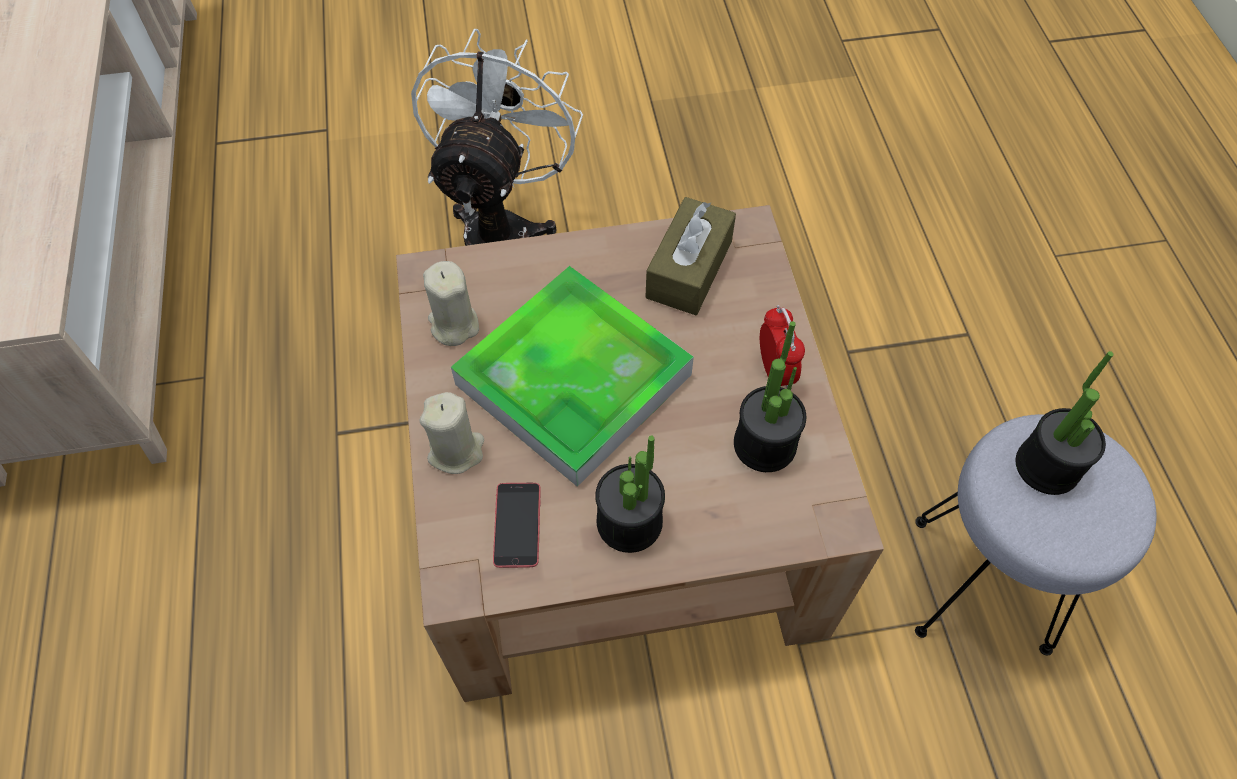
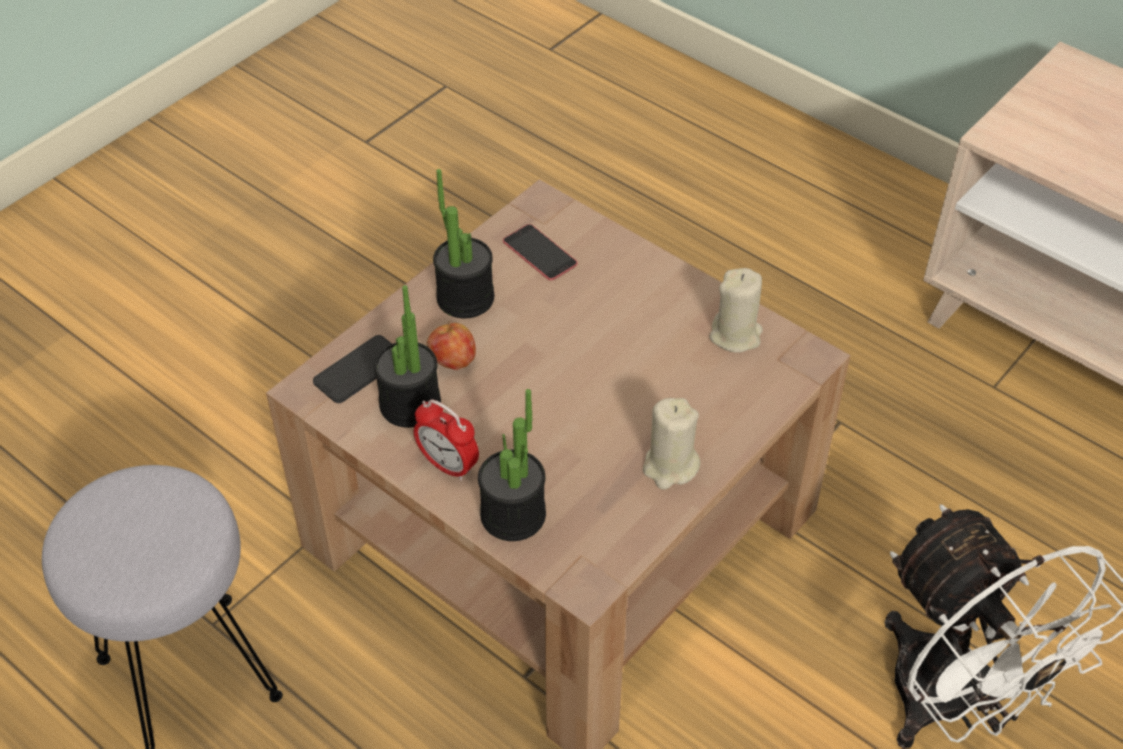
camera: 140 degrees right, 10 degrees down
beige candle [419,392,484,474] -> beige candle moved to [643,398,700,490]
tray [451,266,694,487] -> none
brown tissue box [645,197,736,315] -> none
potted plant [1016,351,1114,495] -> potted plant moved to [478,389,546,541]
none -> phone [313,335,392,403]
none -> apple [427,321,476,370]

